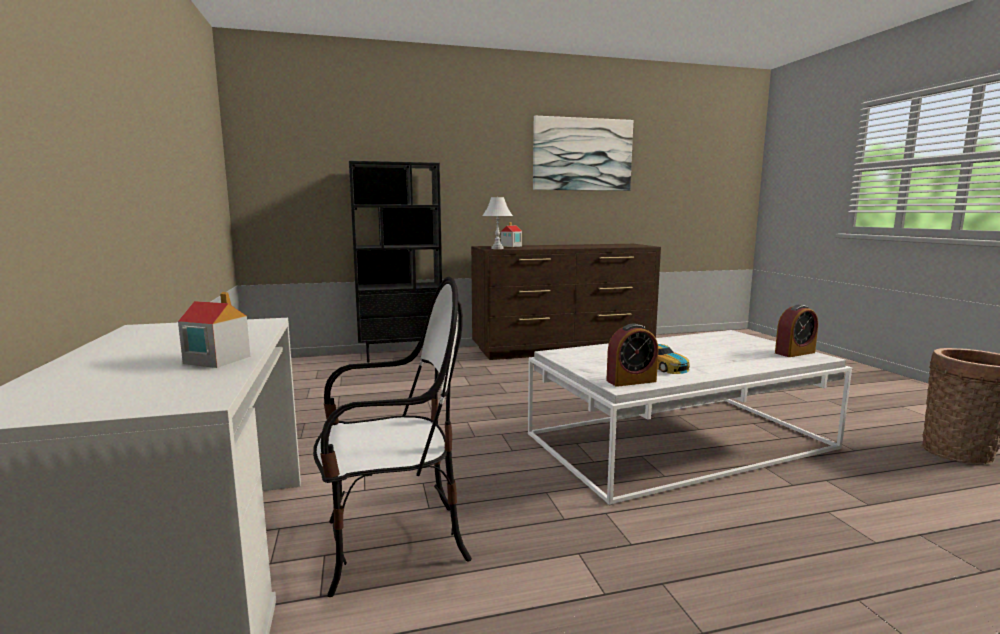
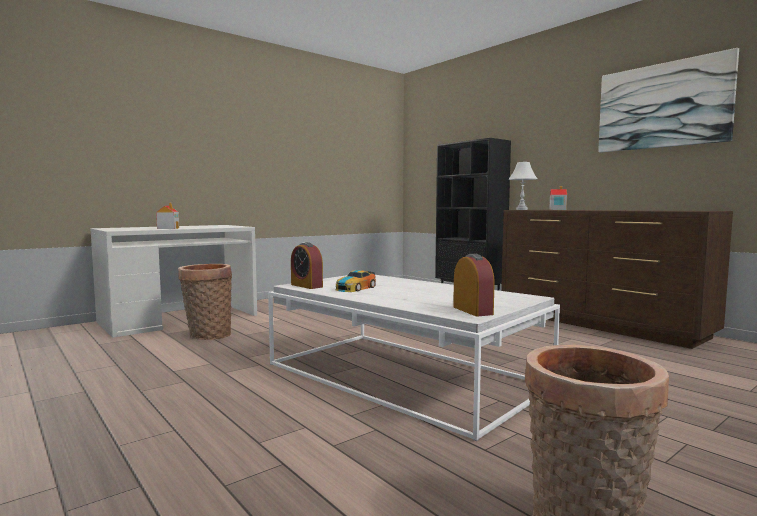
camera: 65 degrees right, 5 degrees down
chair [313,277,472,597] -> basket [178,264,232,340]
alarm clock [775,305,818,357] -> alarm clock turned 150 degrees counterclockwise [453,254,495,317]

